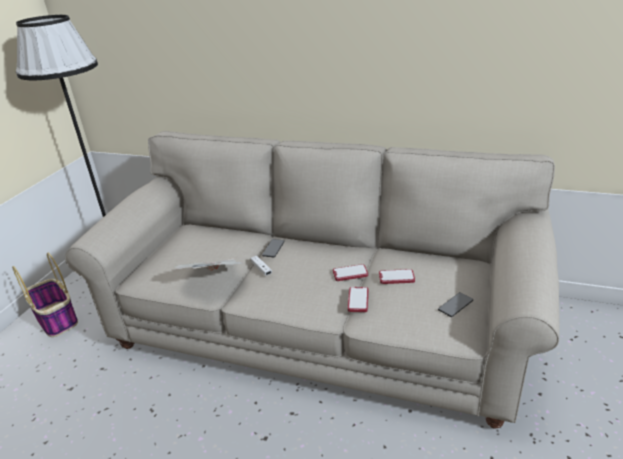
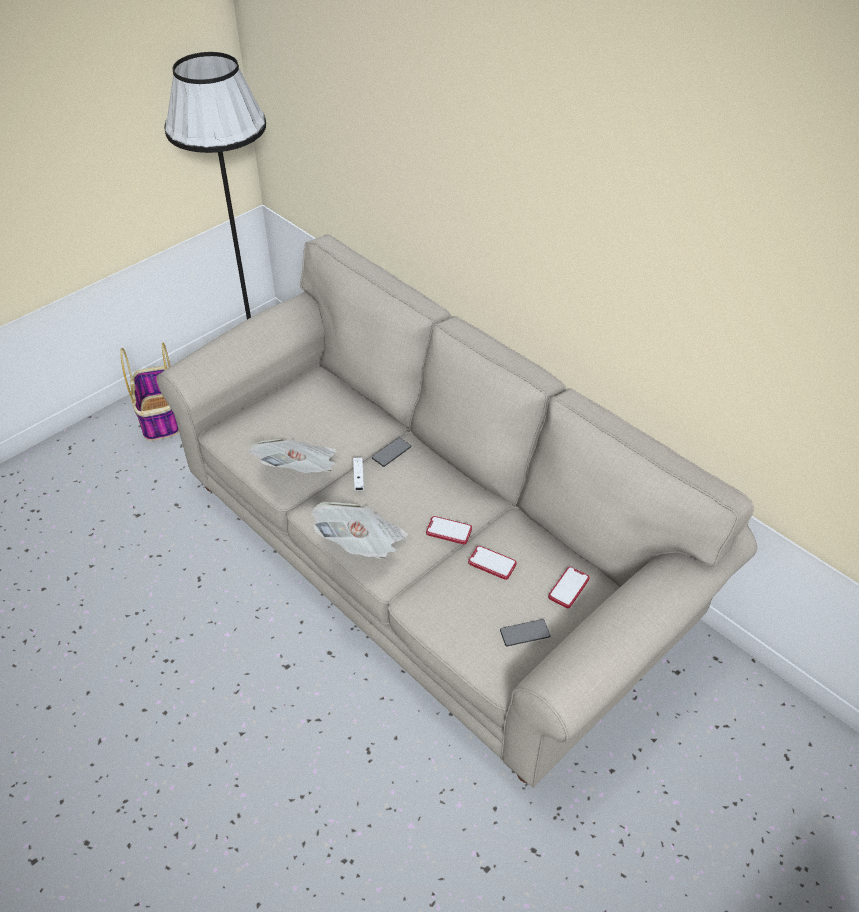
camera: 25 degrees right, 15 degrees up
phone [348,287,368,312] -> phone moved to [548,566,590,608]
none -> newspaper [311,502,408,559]

